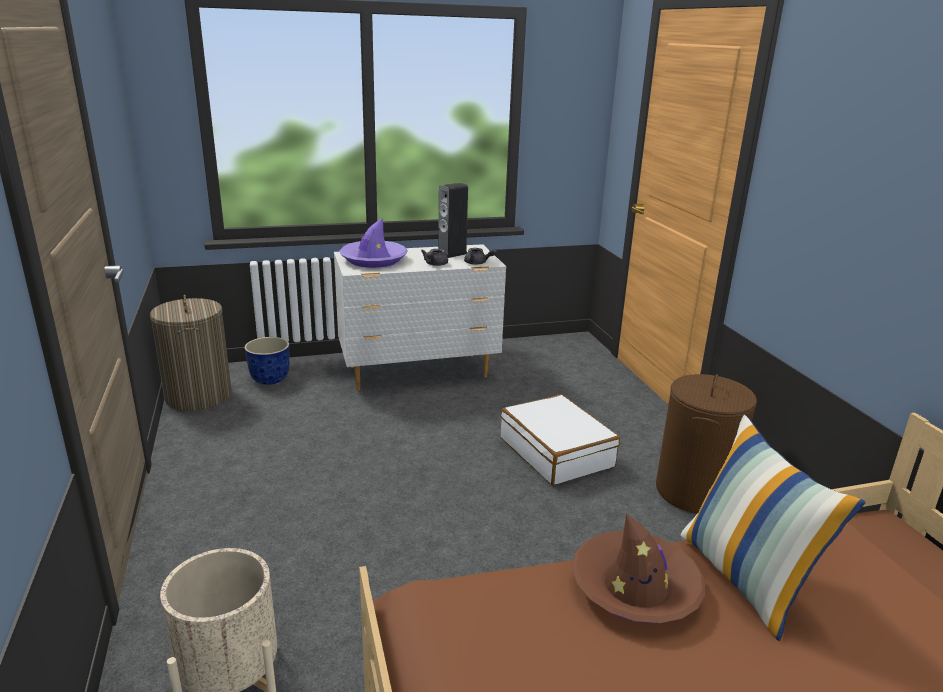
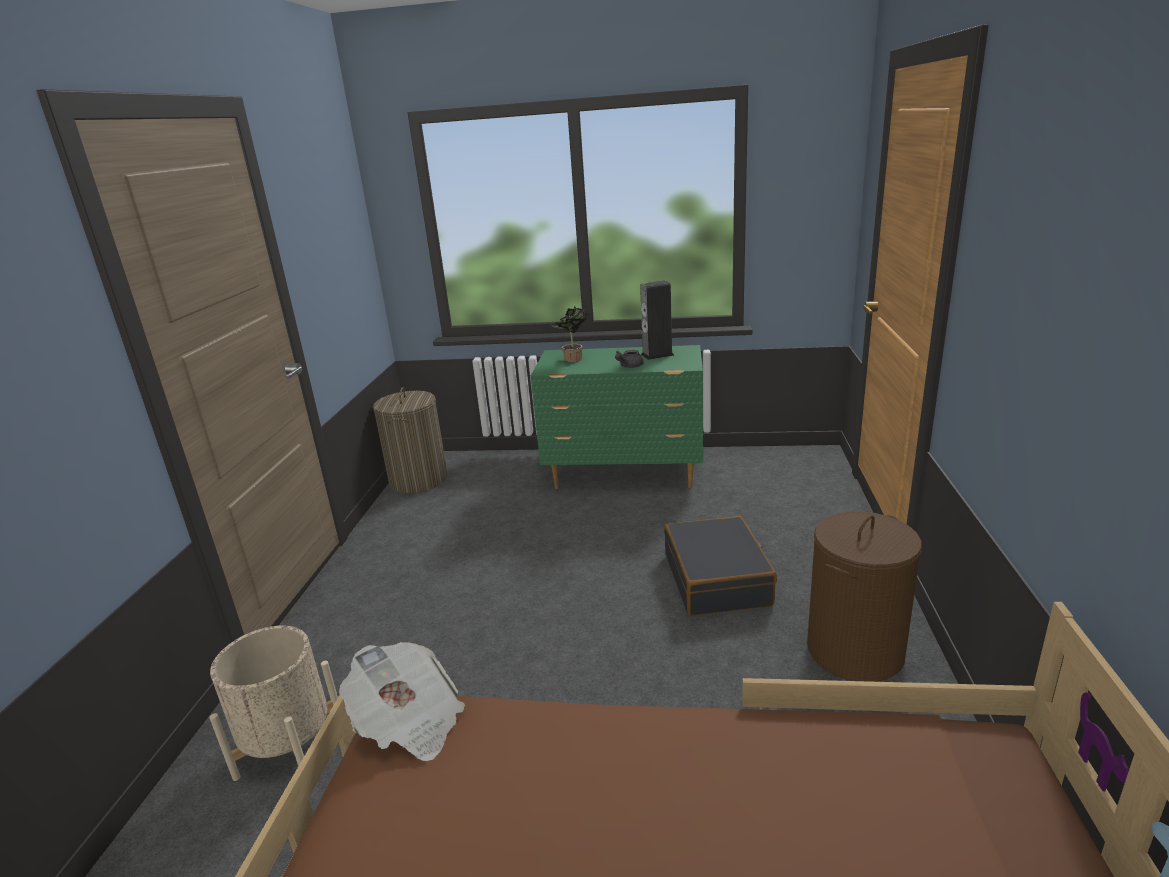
camera: 25 degrees right, 0 degrees up
planter [244,337,289,385] -> none
white dresser [334,244,506,391] -> green dresser [531,345,703,489]
purple hat [339,218,408,268] -> potted plant [549,307,590,362]
grey teapot [464,248,497,265] -> none
white suitcase [500,394,620,485] -> black suitcase [664,516,777,616]
brown hat [572,513,706,623] -> none
pillow [680,415,865,641] -> none
none -> newspaper [339,642,465,761]

